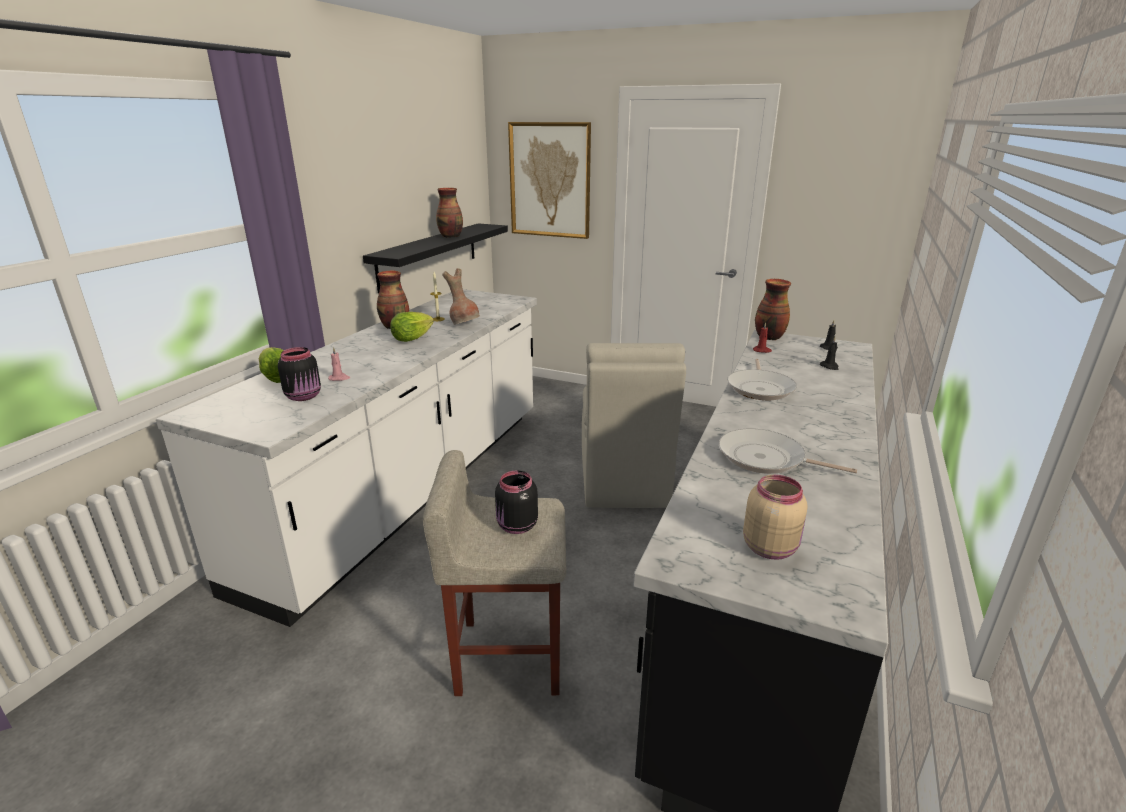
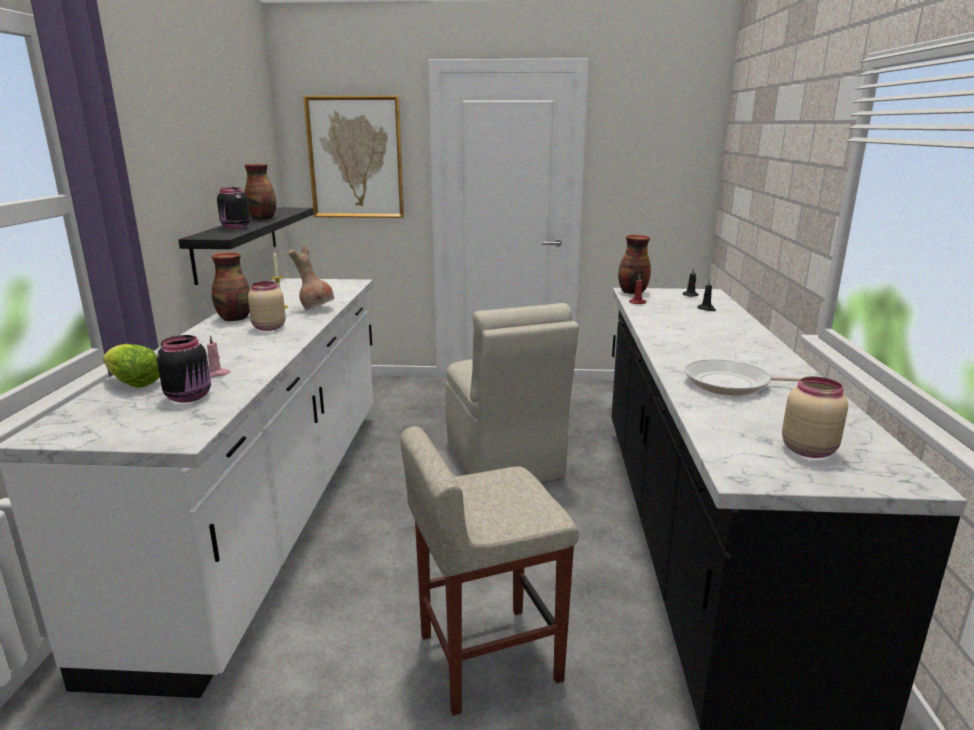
camera: 20 degrees left, 5 degrees down
lettuce [390,312,434,342] -> beige jar [248,281,286,331]
black jar [495,471,538,534] -> black jar moved to [217,187,250,229]
frying pan [727,359,797,400] -> none

